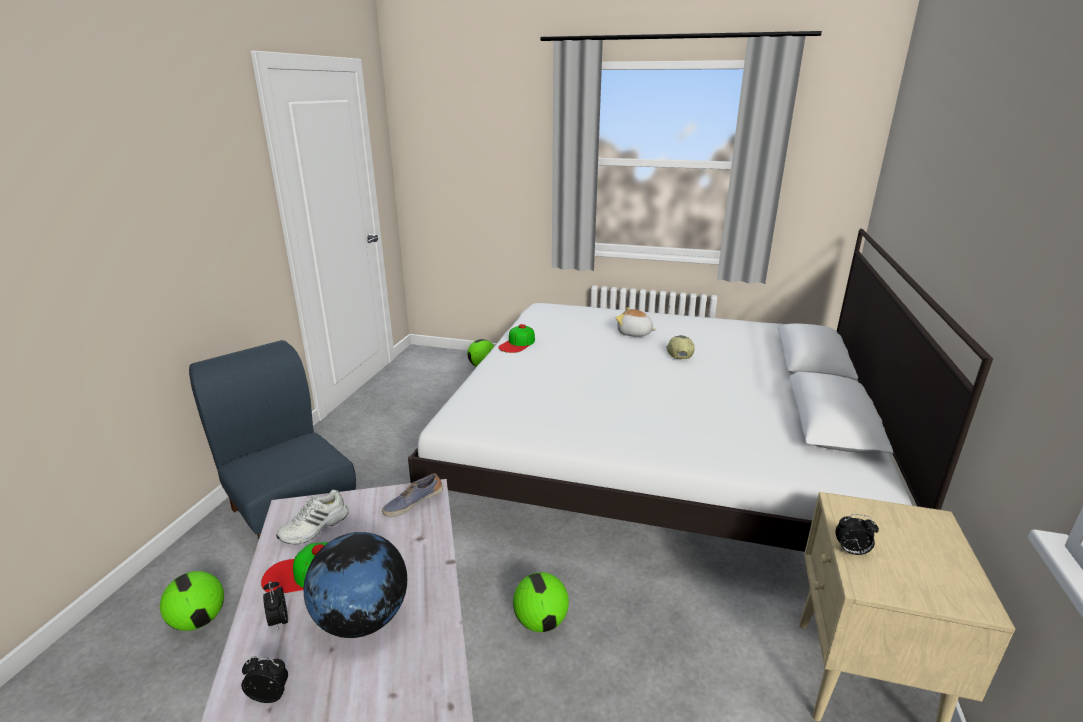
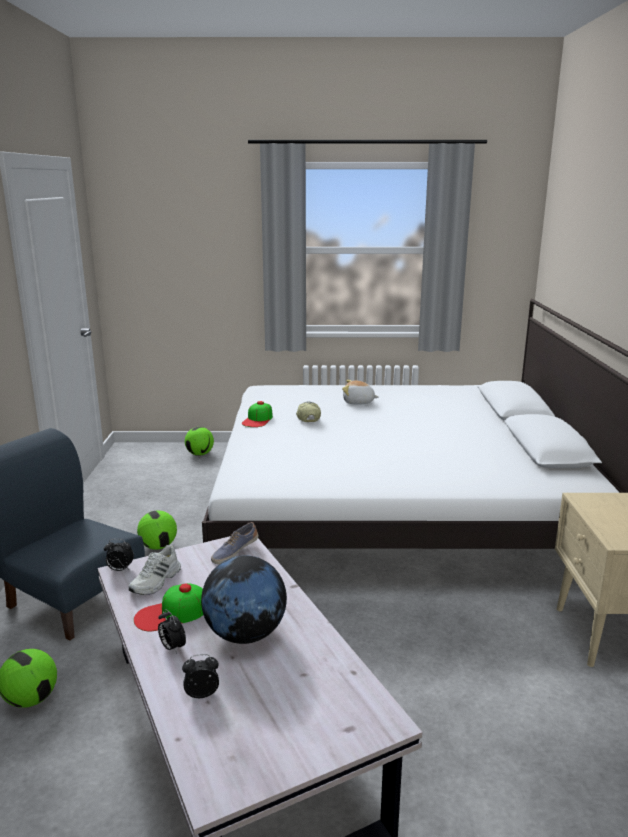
camera: 15 degrees left, 5 degrees down
football [513,572,569,632] -> football moved to [137,510,177,550]
cap [666,335,694,359] -> cap moved to [296,401,321,422]
alarm clock [835,514,879,555] -> alarm clock moved to [104,539,134,571]

